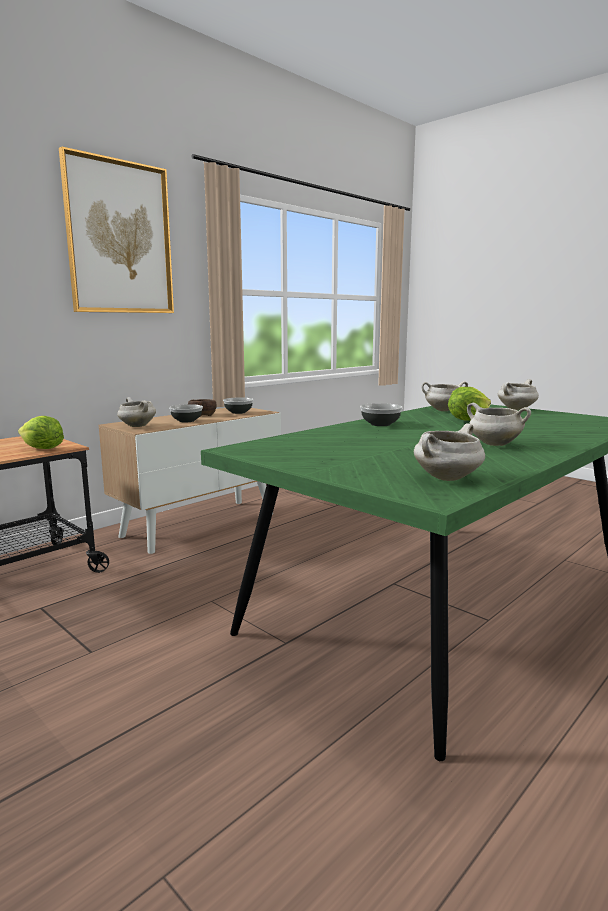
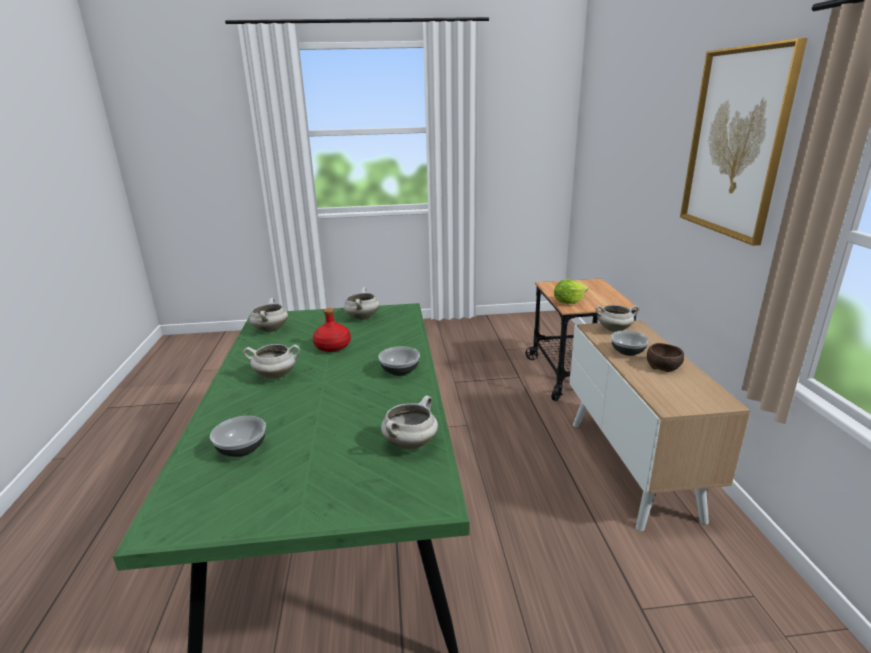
camera: 130 degrees right, 10 degrees up
bowl [223,397,253,414] -> bowl moved to [210,416,266,457]
lettuce [448,387,491,421] -> none
white cooking pot [498,379,539,410] -> white cooking pot moved to [344,287,380,320]
none -> red bottle [313,308,351,352]

